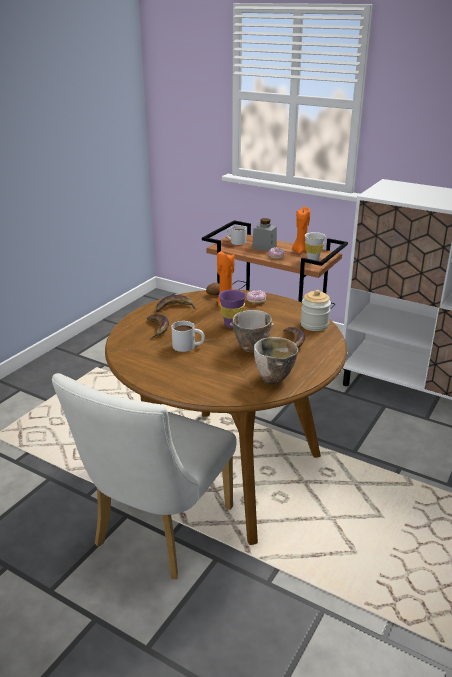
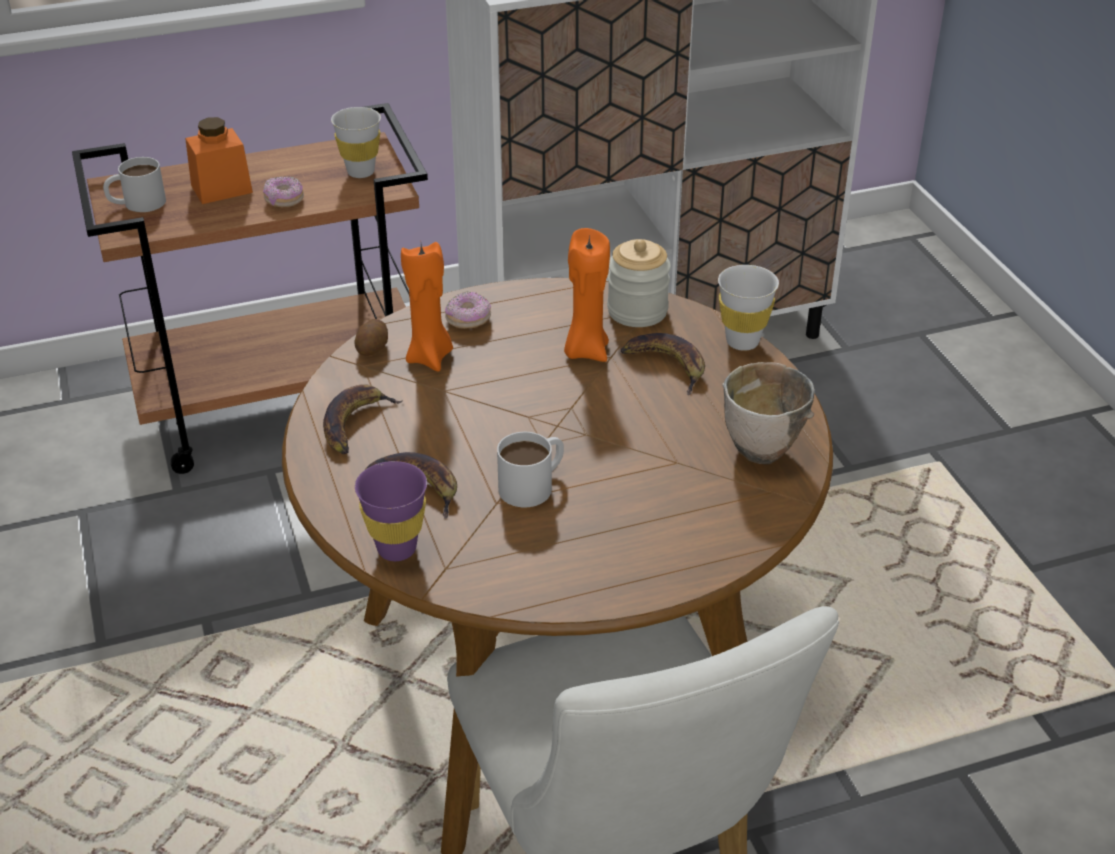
camera: 50 degrees left, 10 degrees up
purple cup [219,290,246,328] -> purple cup moved to [355,461,427,561]
bowl [230,310,274,352] -> none
grey jar [252,218,277,251] -> orange jar [185,117,253,204]
orange candle [292,207,310,254] -> orange candle moved to [564,228,610,362]
none -> white cup [718,265,779,351]

